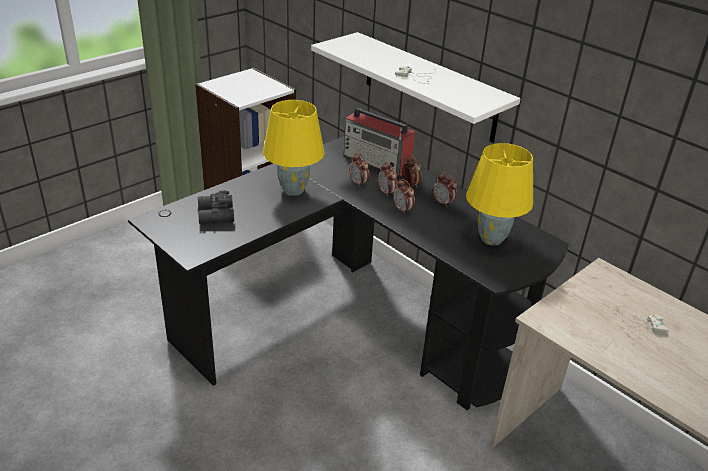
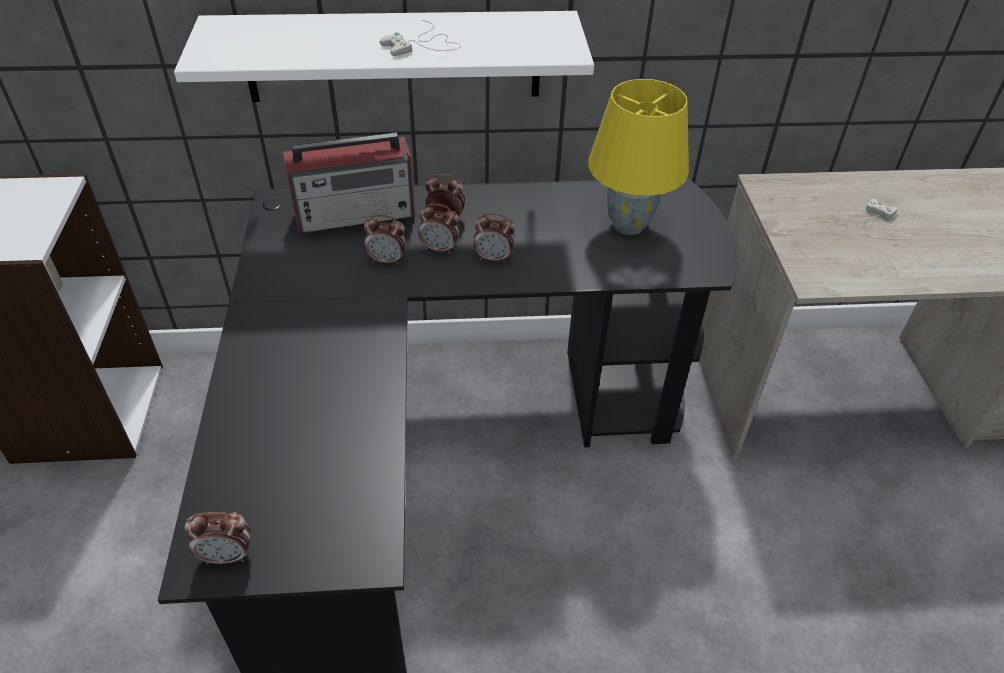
camera: 50 degrees left, 10 degrees up
black binoculars [198,190,234,224] -> none
yellow table lamp [263,100,325,196] -> none
alarm clock [433,173,457,207] -> alarm clock moved to [185,512,251,564]

